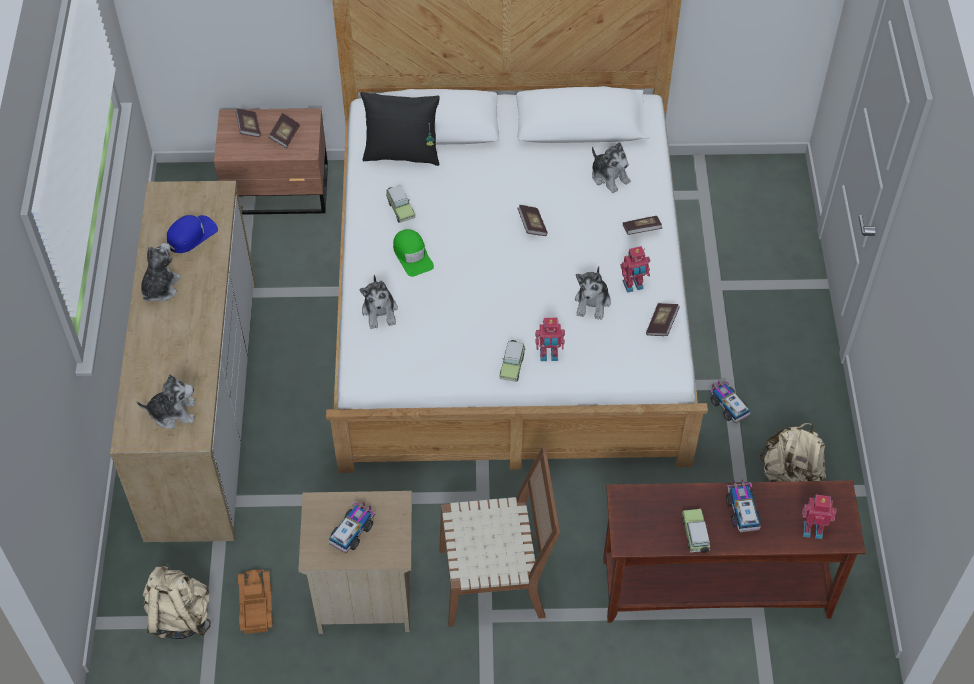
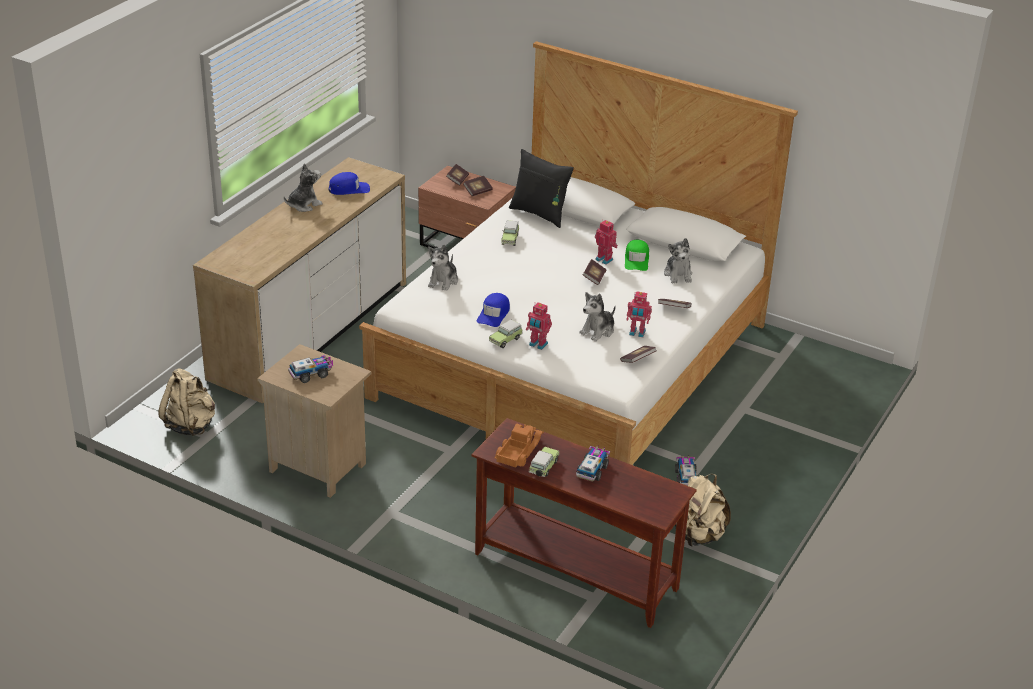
camera: 30 degrees right, 20 degrees down
plush toy [137,375,195,429] -> none
toy truck [238,570,273,634] -> toy truck moved to [495,424,544,467]
green cap [393,229,434,277] -> green cap moved to [625,240,649,271]
chair [439,446,560,627] -> none
toy robot [802,495,836,539] -> toy robot moved to [595,220,618,265]
none -> blue cap [477,293,510,327]

